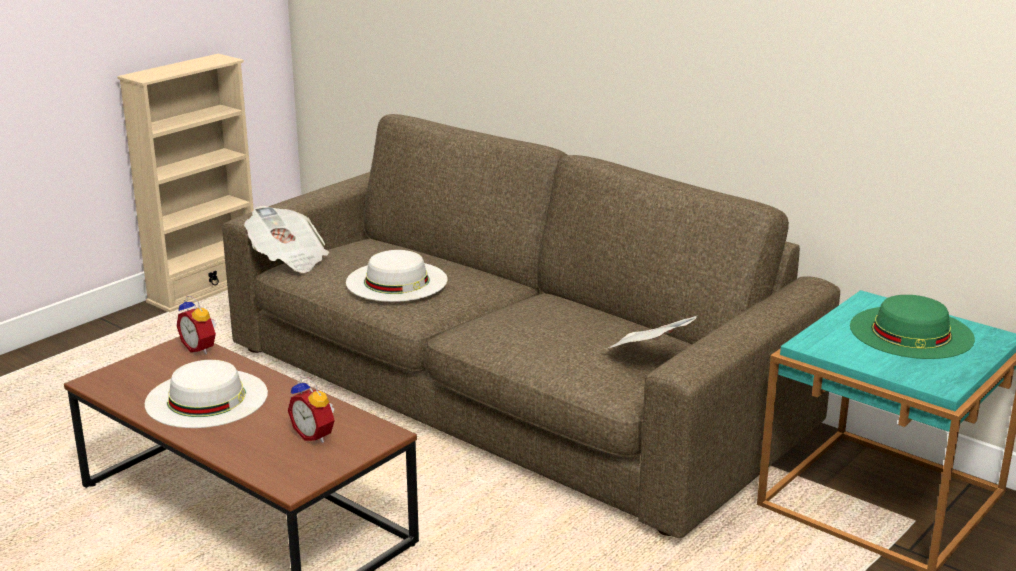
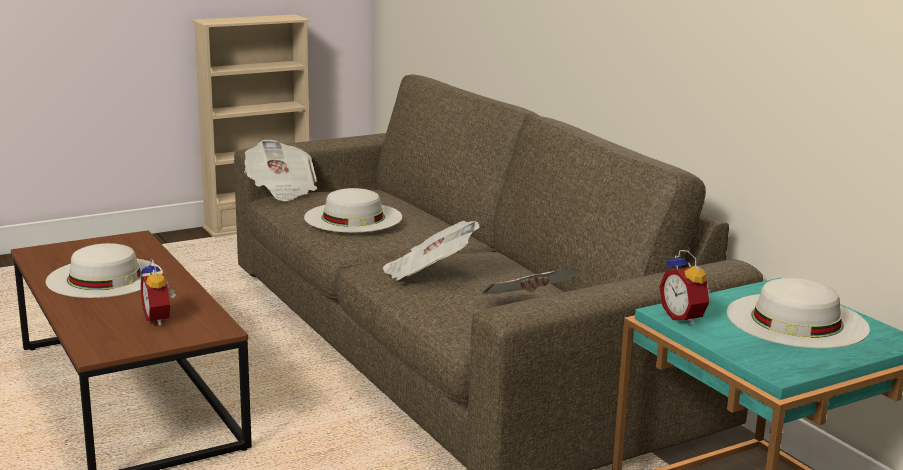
camera: 20 degrees right, 5 degrees down
alarm clock [177,296,216,354] -> alarm clock moved to [659,250,710,326]
green hat [850,295,975,359] -> white hat [727,278,870,348]
none -> newspaper [382,221,480,281]

